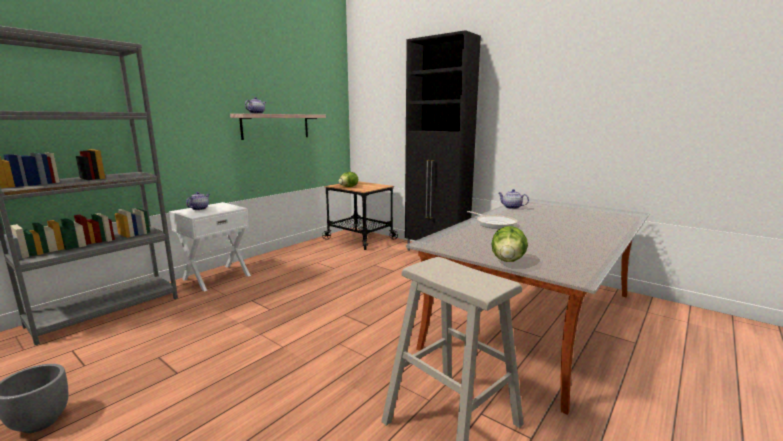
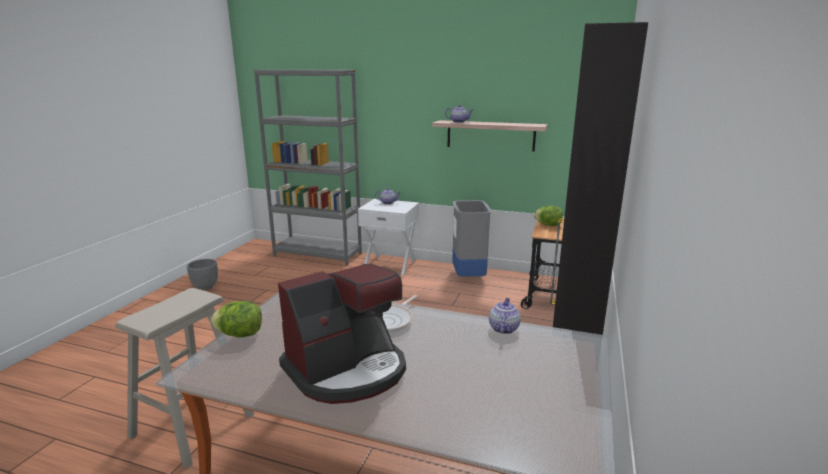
camera: 70 degrees right, 5 degrees up
none -> coffee machine [278,264,406,404]
none -> grey trash can [452,200,491,277]

